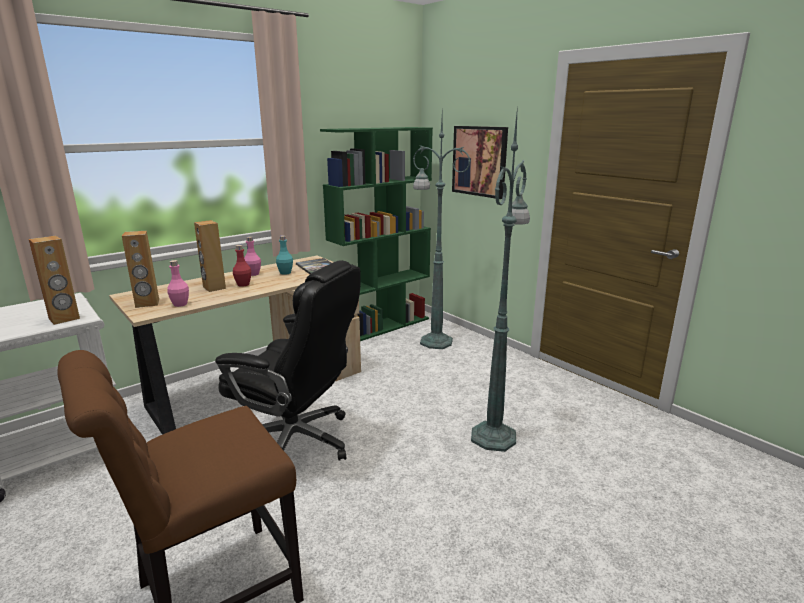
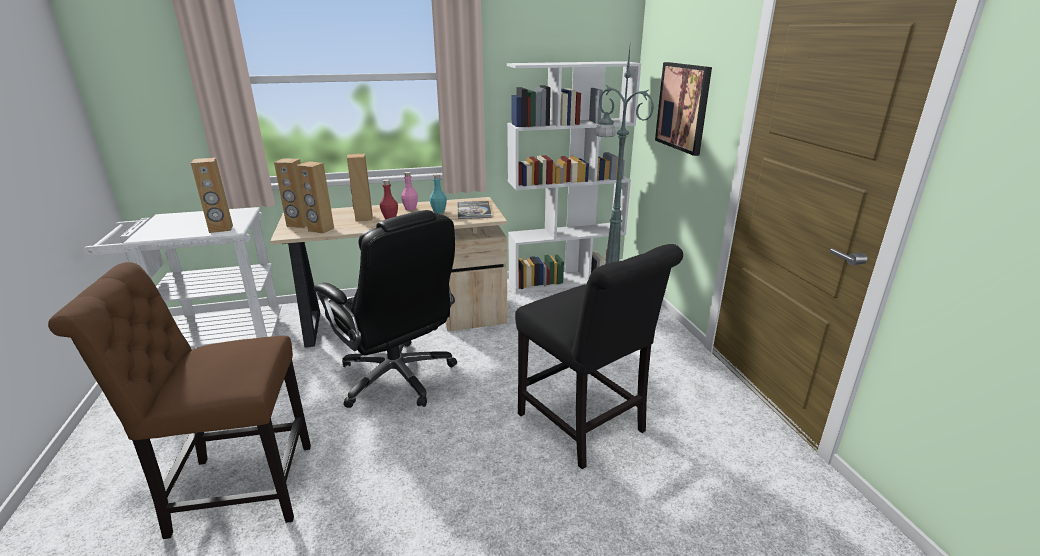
camera: 25 degrees right, 5 degrees up
pink bottle [167,260,189,307] -> brown speaker [296,161,334,234]
green bookcase [320,127,433,341] -> white bookcase [507,61,642,293]
green floor lamp [471,105,530,452] -> black chair [515,244,683,469]

